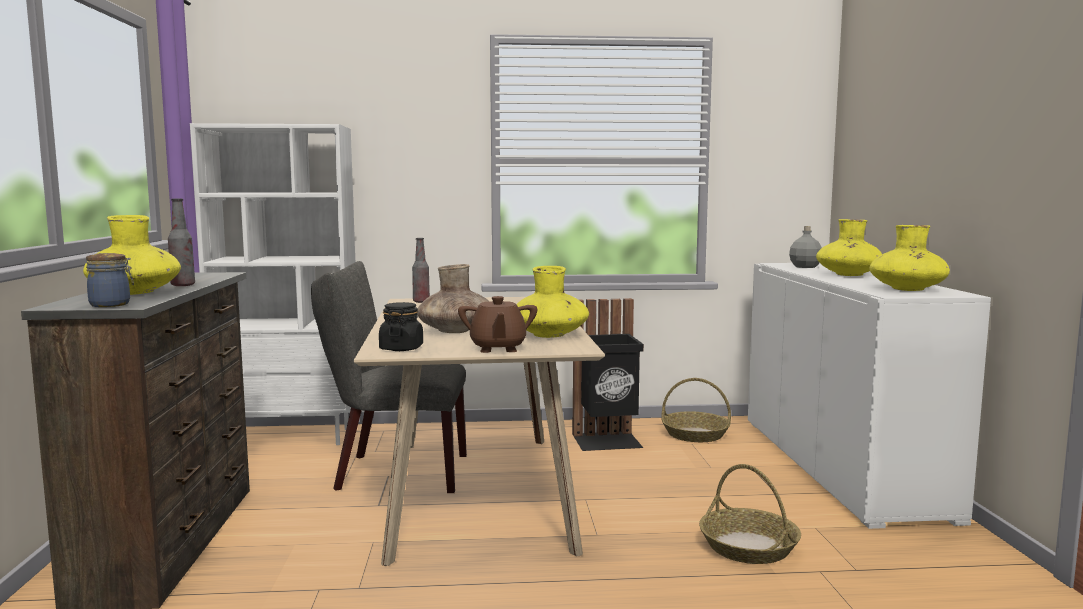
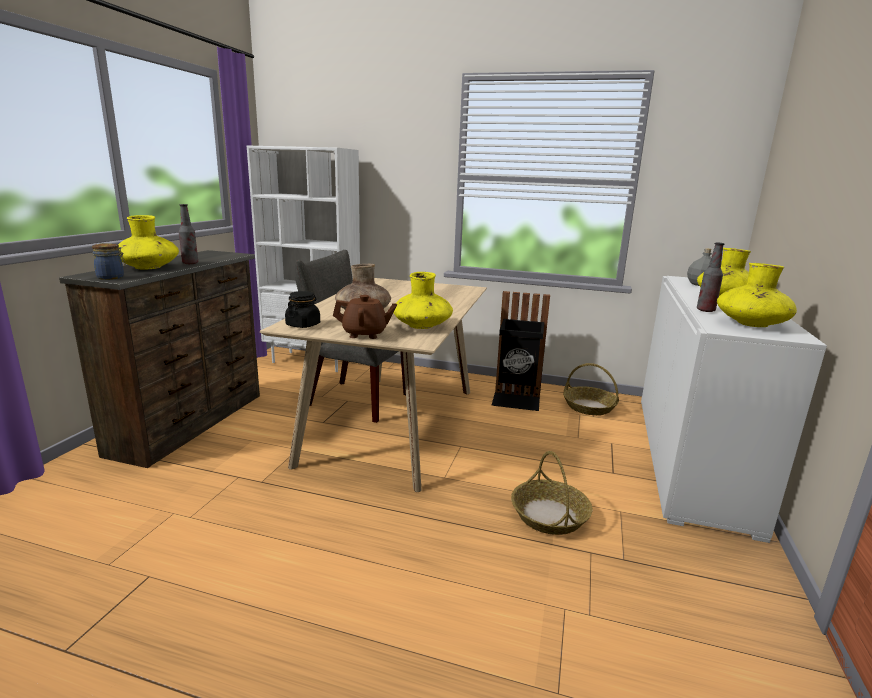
camera: 20 degrees right, 10 degrees up
bottle [412,238,430,303] -> bottle moved to [697,242,724,312]
brown teapot [458,296,537,353] -> brown teapot turned 105 degrees counterclockwise [333,295,397,339]

